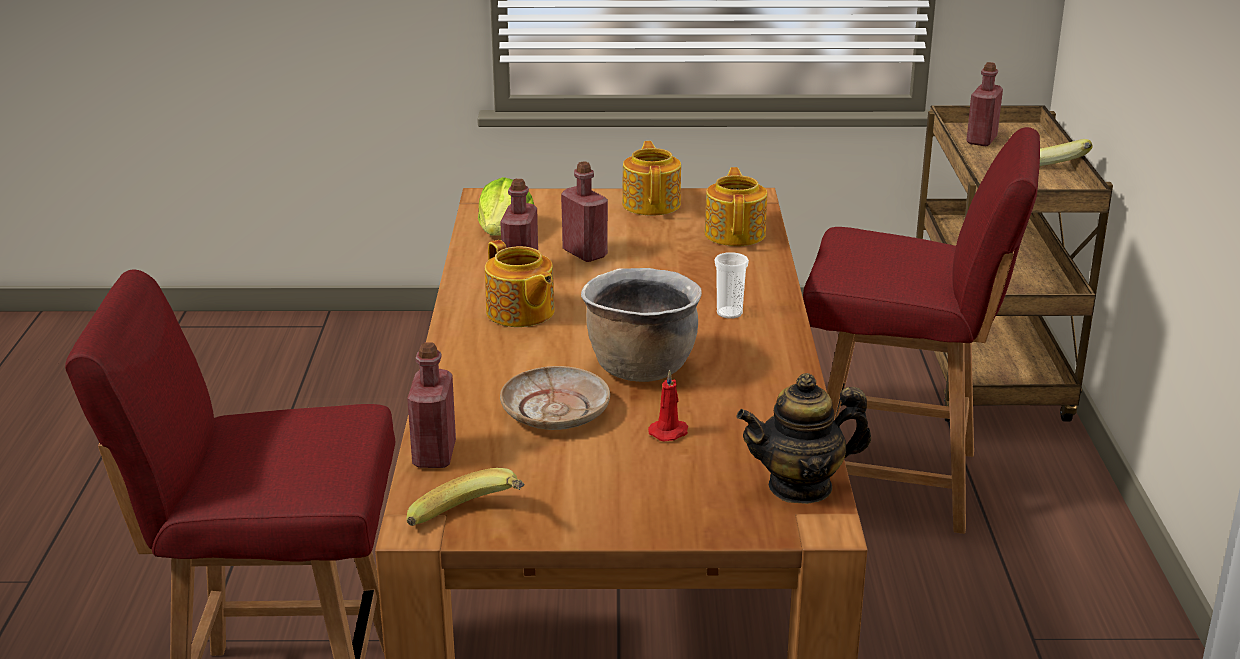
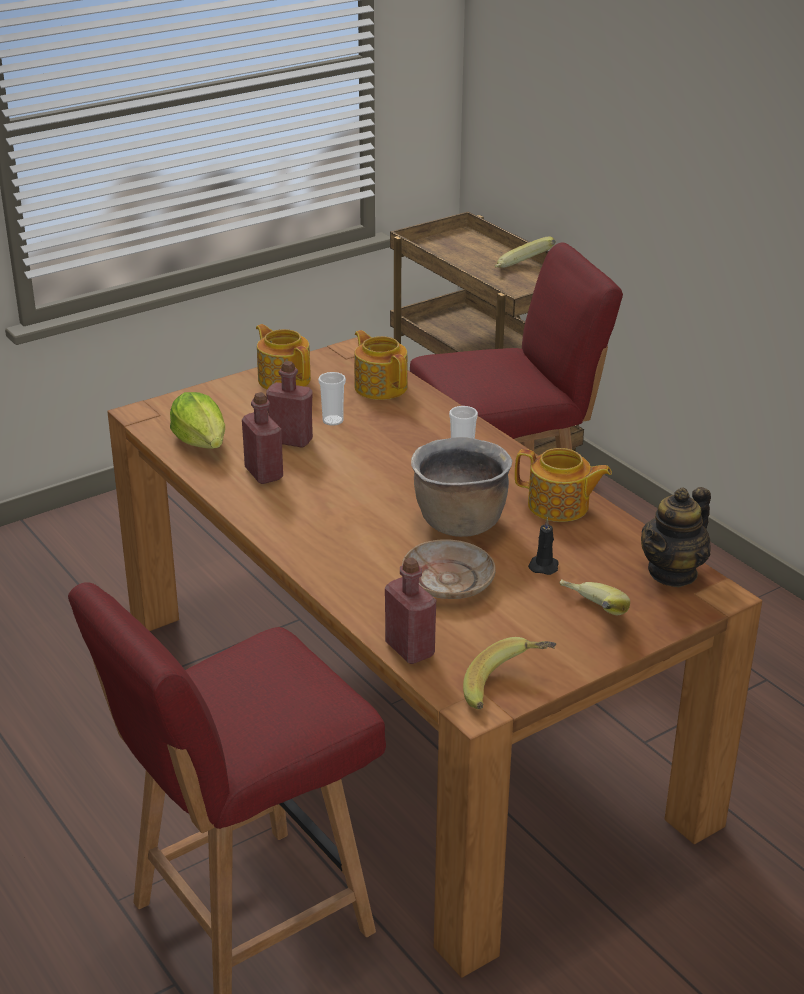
camera: 35 degrees left, 5 degrees up
teapot [485,240,555,327] -> teapot moved to [515,448,612,522]
red candle [648,370,688,442] -> black candle [528,517,559,575]
red bottle [966,62,1003,146] -> none
none -> cup [318,372,346,426]
none -> banana [559,580,630,615]

